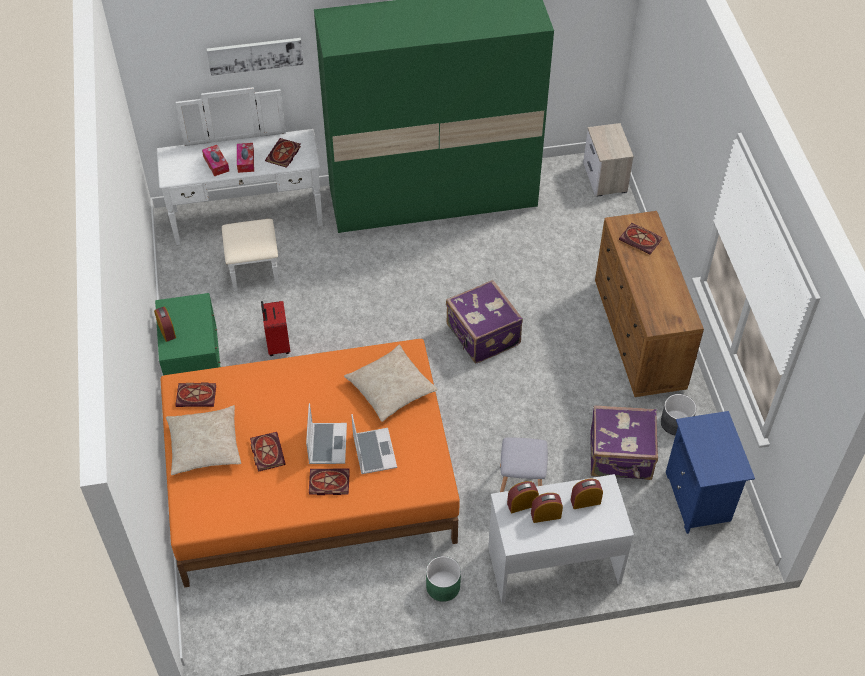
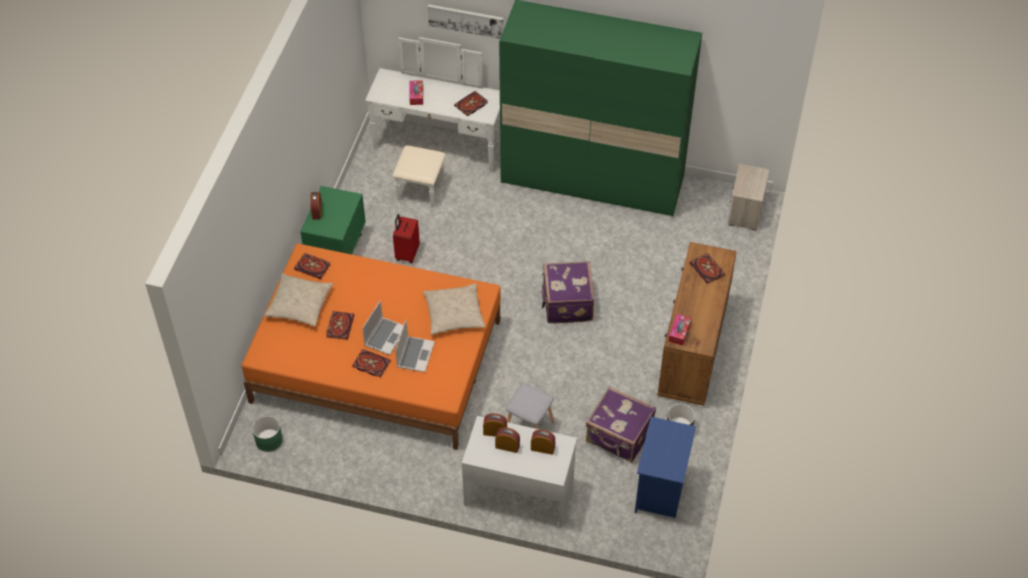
camera: 25 degrees right, 0 degrees up
tissue box [237,143,254,173] -> tissue box moved to [668,314,692,345]
green planter [426,556,461,602] -> green planter moved to [252,416,283,452]

